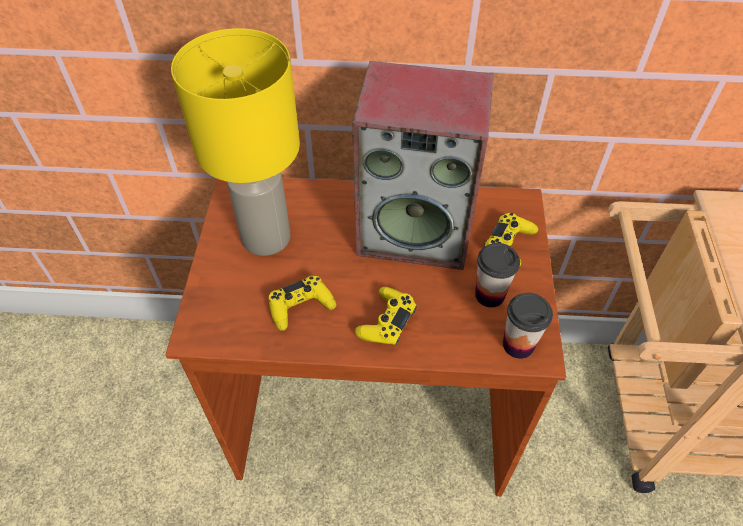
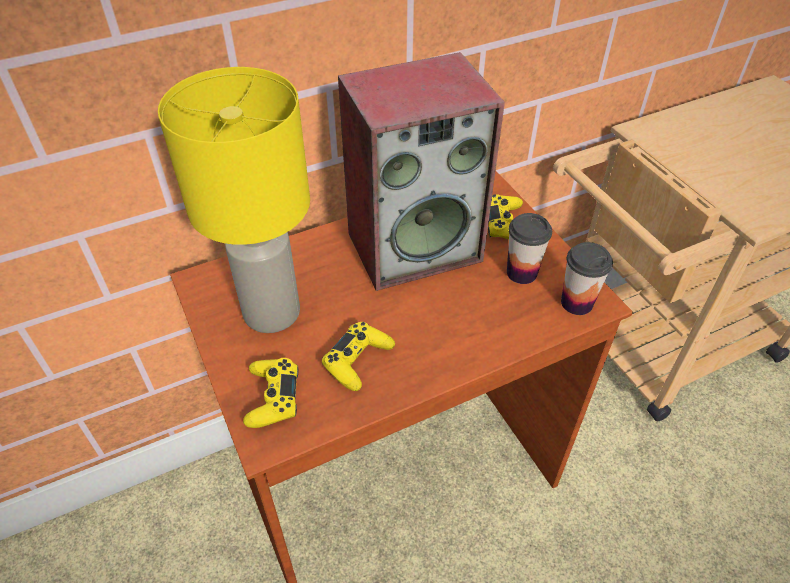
camera: 30 degrees left, 5 degrees down
yellow game controller [355,287,417,345] -> yellow game controller moved to [243,358,298,428]

